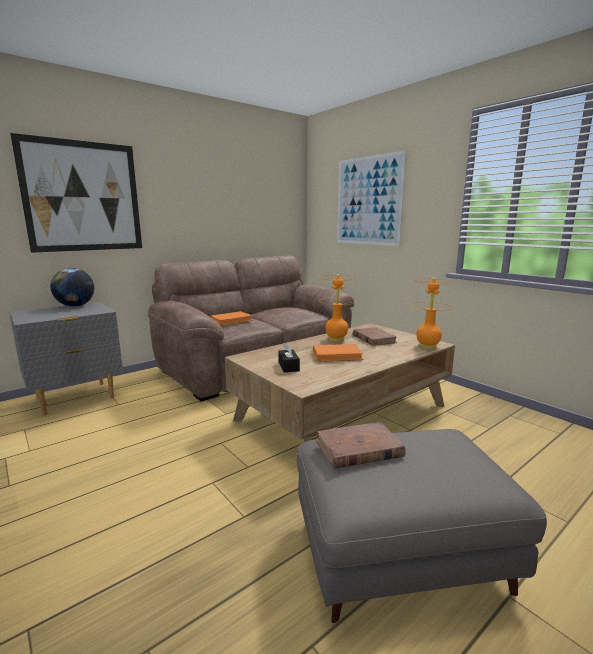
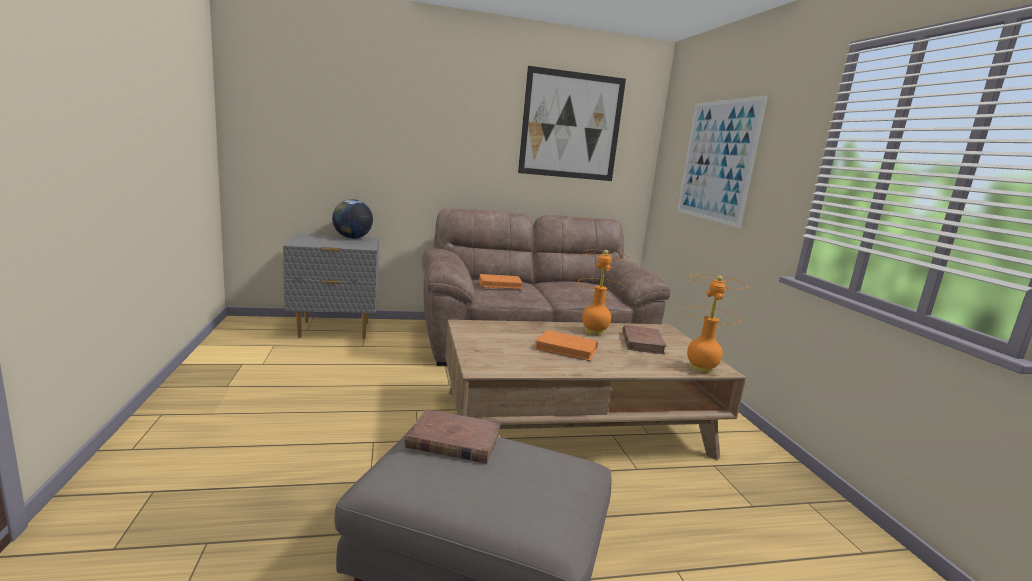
camera: 25 degrees right, 0 degrees up
picture [10,133,142,253] -> picture moved to [518,66,626,181]
black tissue box [278,342,300,372] -> none

